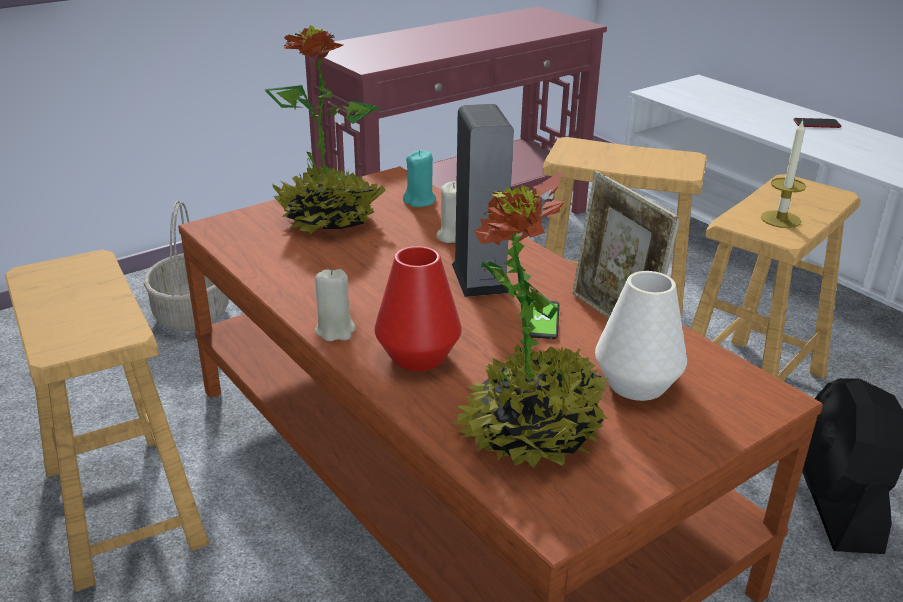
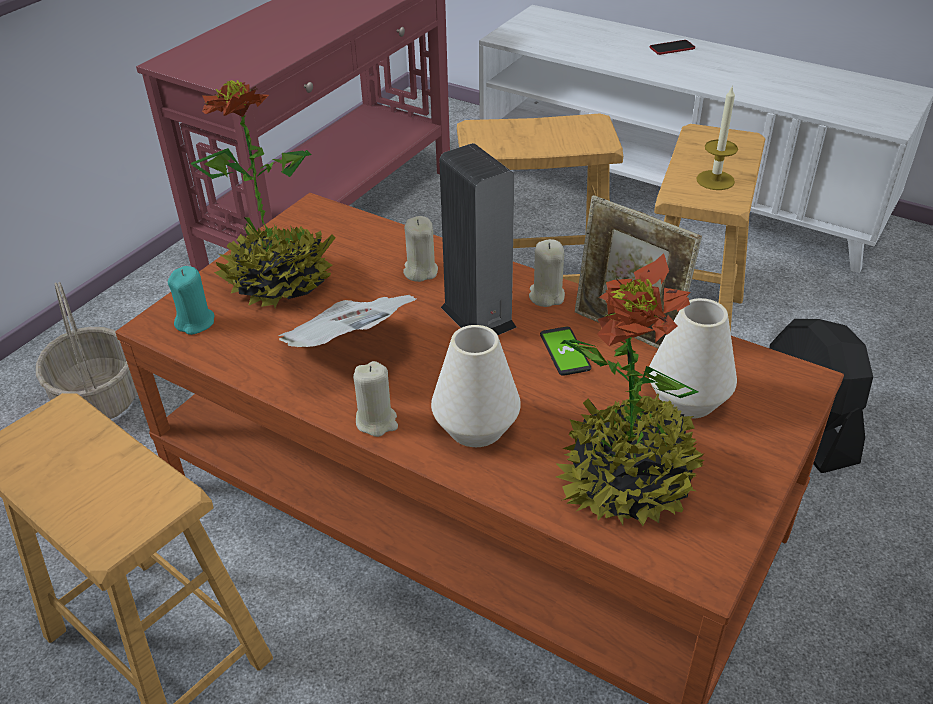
camera: 20 degrees left, 10 degrees up
red vase [375,246,462,371] -> white vase [431,325,521,447]
turquoise candle [403,150,436,207] -> turquoise candle moved to [168,266,215,335]
none -> newspaper [278,295,416,347]
none -> beige candle [529,239,565,307]

